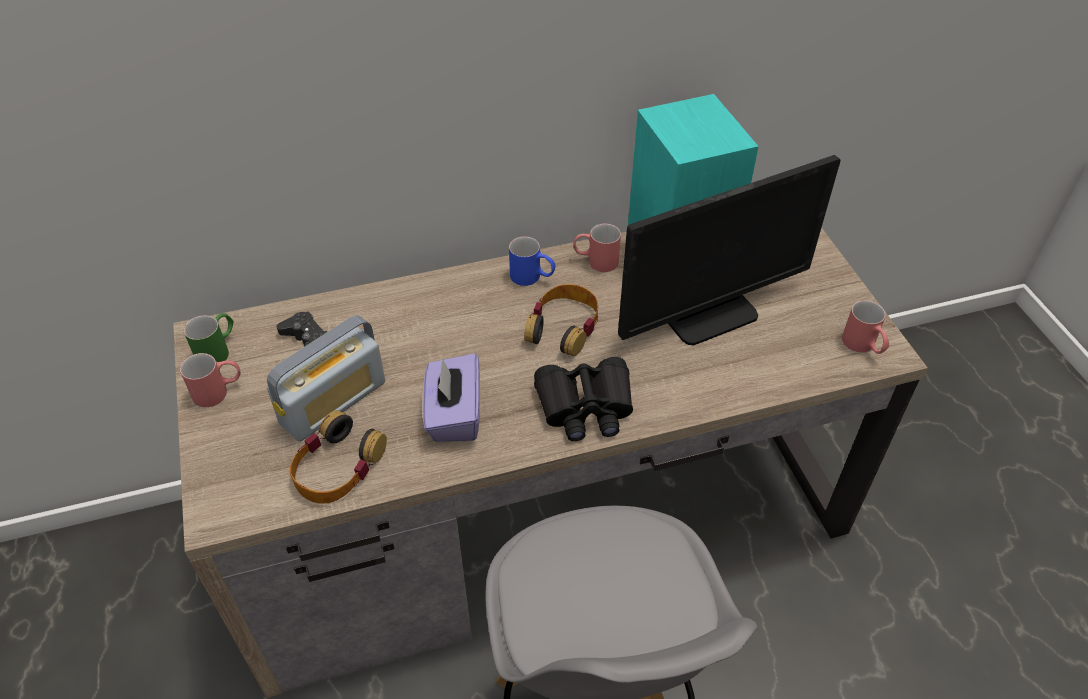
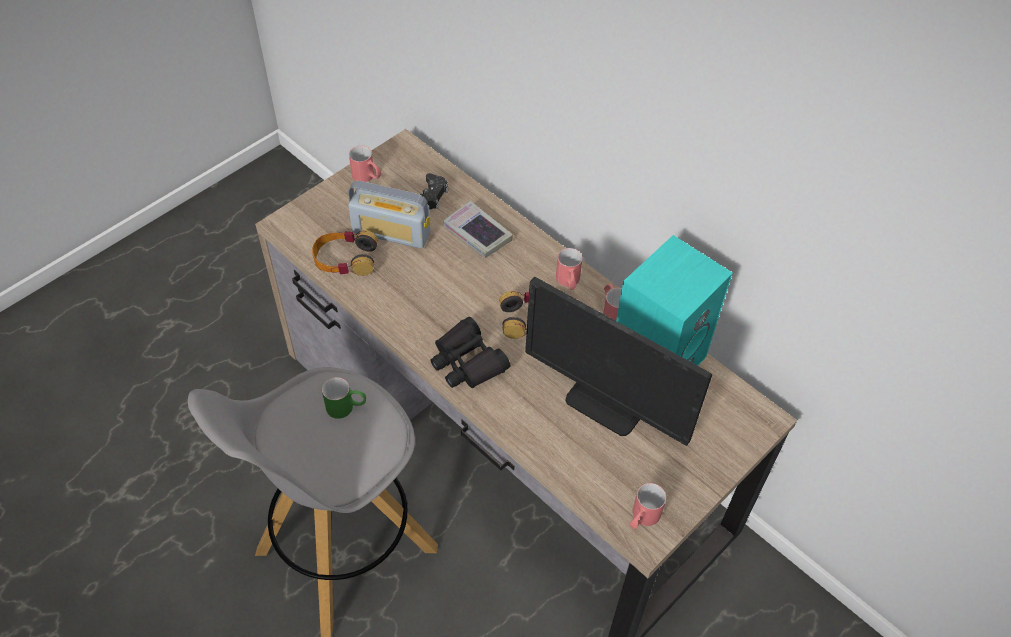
camera: 60 degrees right, 5 degrees up
green mug [184,313,233,362] -> green mug moved to [322,377,366,419]
purple tissue box [423,353,480,442] -> none
blue mug [509,236,556,286] -> red mug [556,248,582,290]
none -> book [443,201,513,258]

